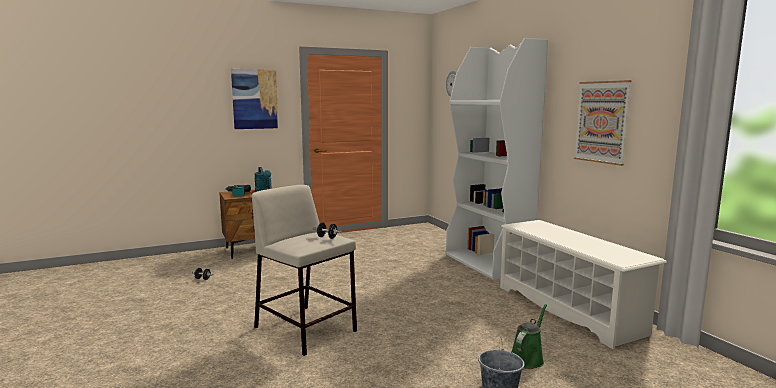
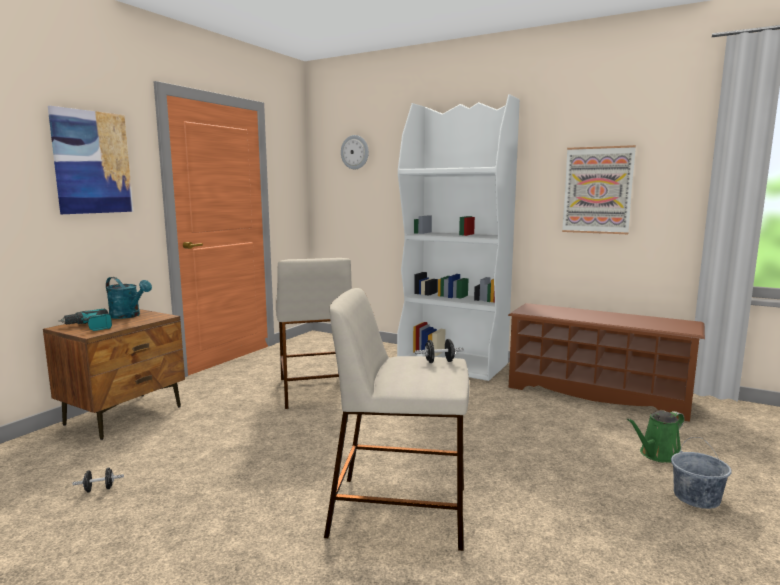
camera: 35 degrees left, 0 degrees up
white shoe rack [500,220,667,349] -> brown shoe rack [508,303,705,422]
green watering can [511,304,547,369] -> green watering can turned 120 degrees counterclockwise [627,411,684,462]
none -> beige stool [276,258,352,409]

